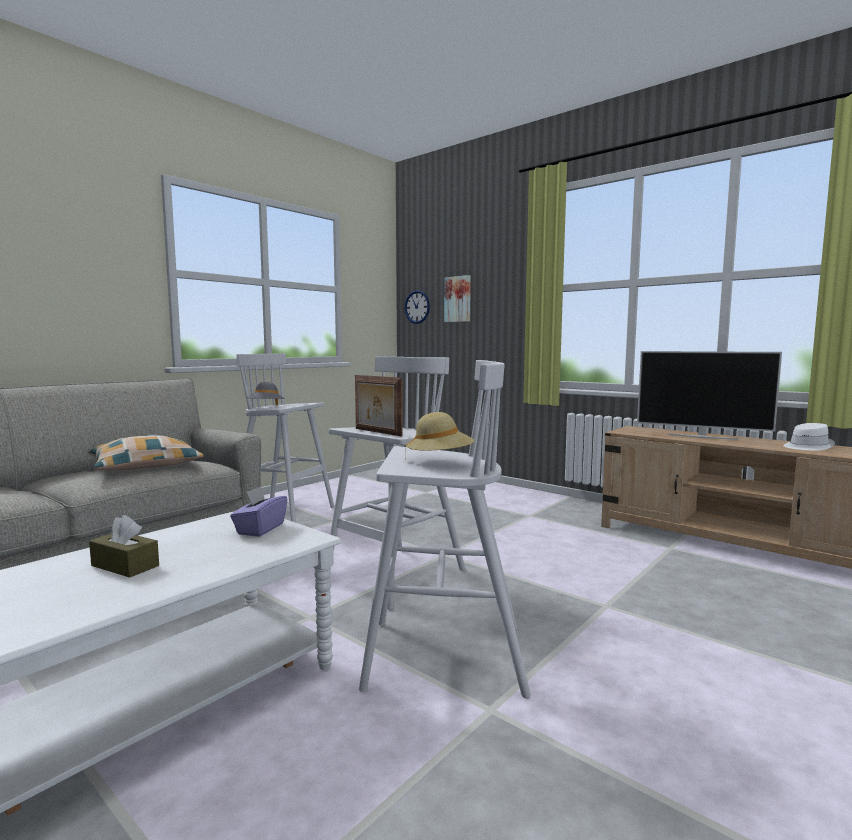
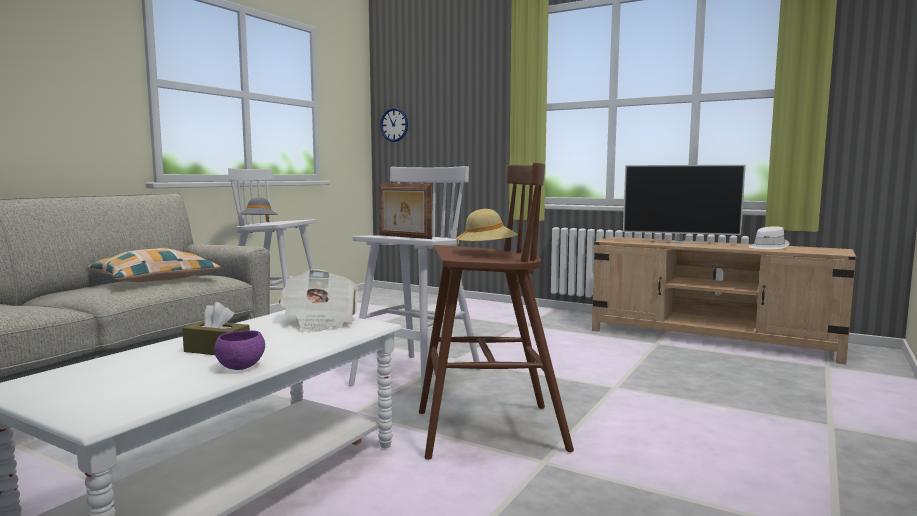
camera: 10 degrees left, 0 degrees up
purple tissue box [230,486,287,537] -> newspaper [278,269,359,332]
white stool [359,360,531,699] -> brown stool [419,163,574,460]
picture [444,275,471,322] -> none
none -> purple bowl [214,330,265,370]

